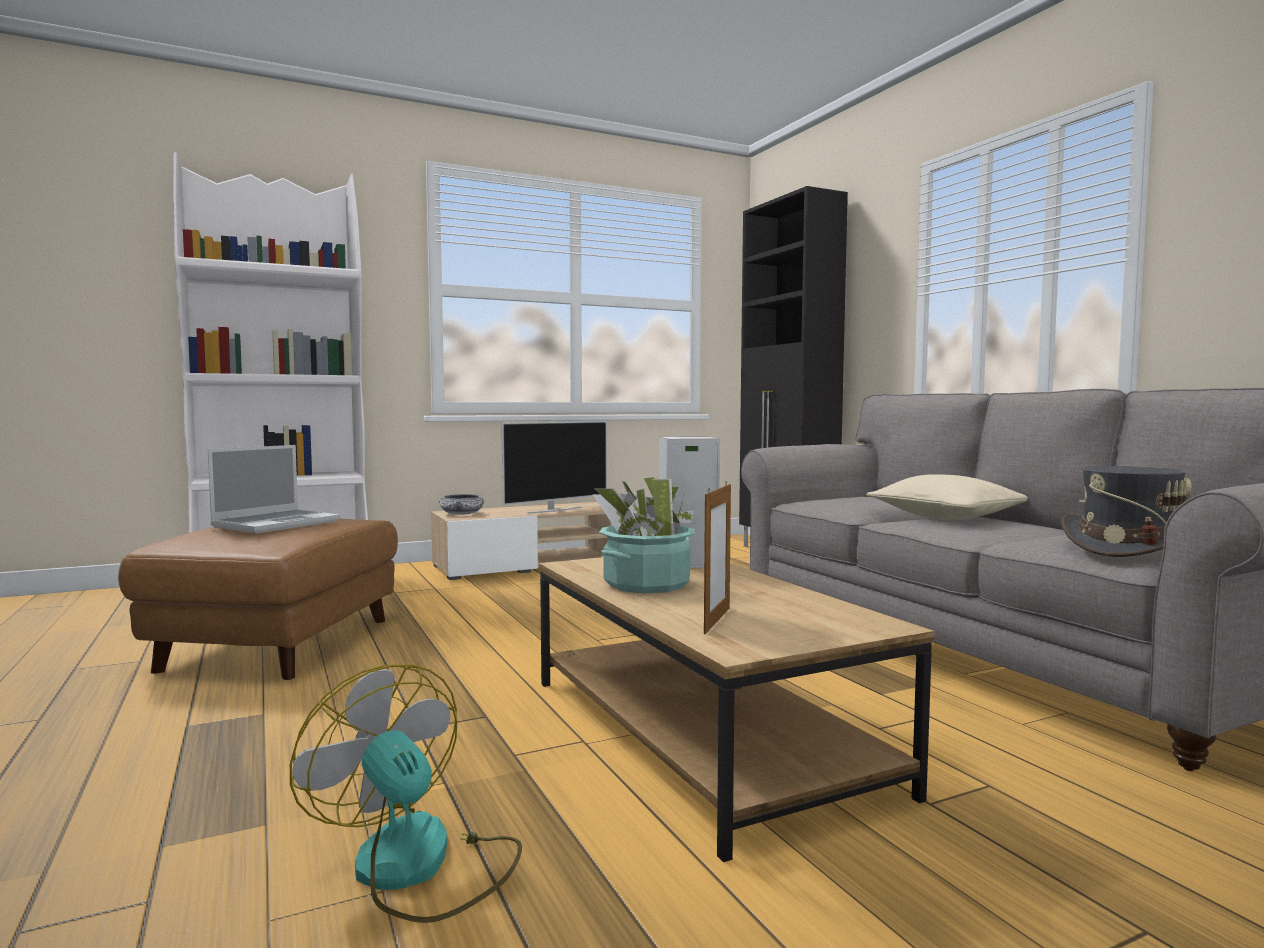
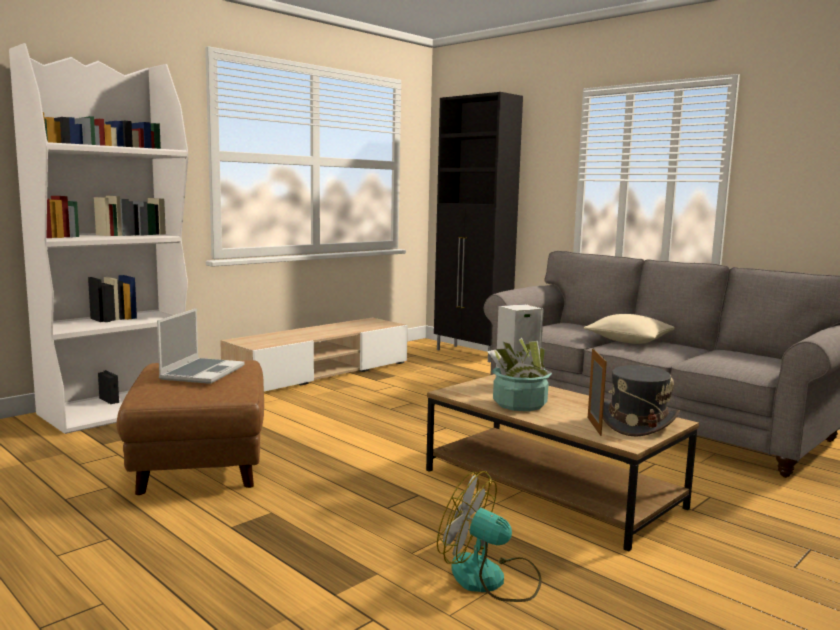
camera: 20 degrees left, 5 degrees up
bowl [439,494,485,515] -> none
television [501,421,607,514] -> none
grey hat [1062,466,1191,557] -> grey hat moved to [603,365,680,437]

